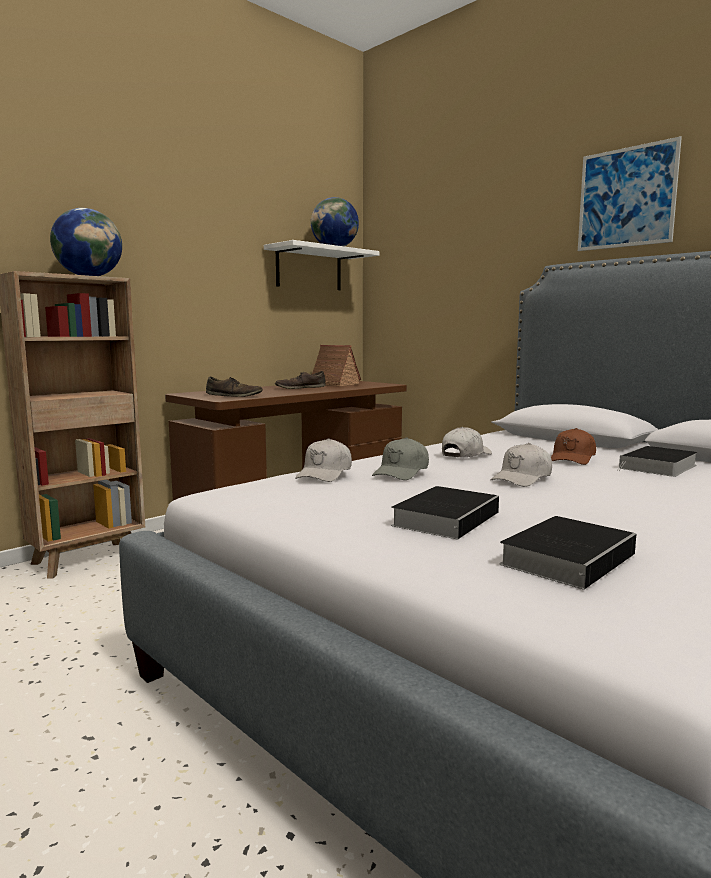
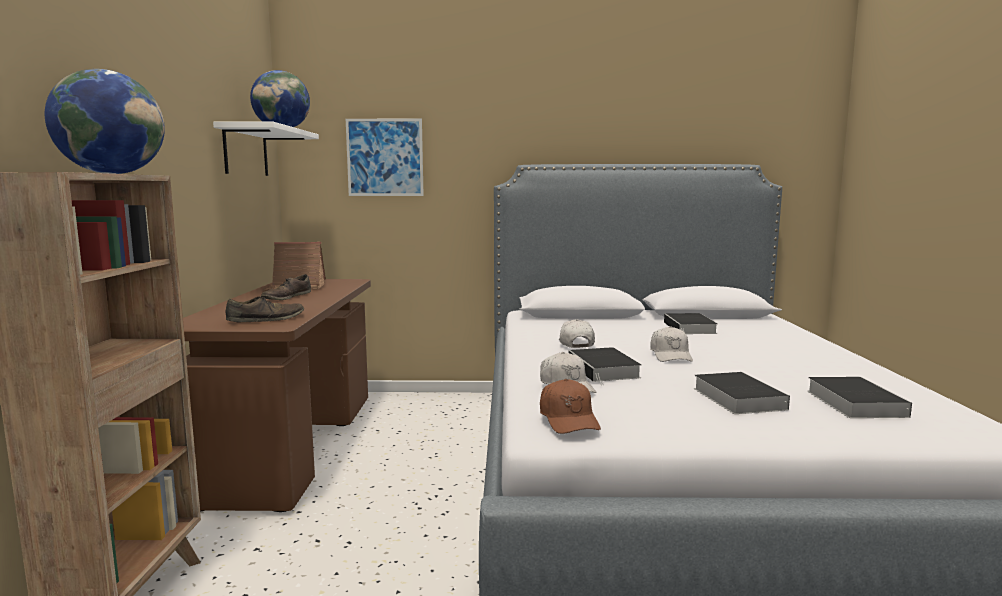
camera: 45 degrees left, 0 degrees up
grey cap [372,437,429,480] -> book [569,347,642,385]
brown cap [551,428,596,465] -> brown cap moved to [540,379,601,434]
picture [578,136,682,251] -> picture moved to [346,119,424,196]

